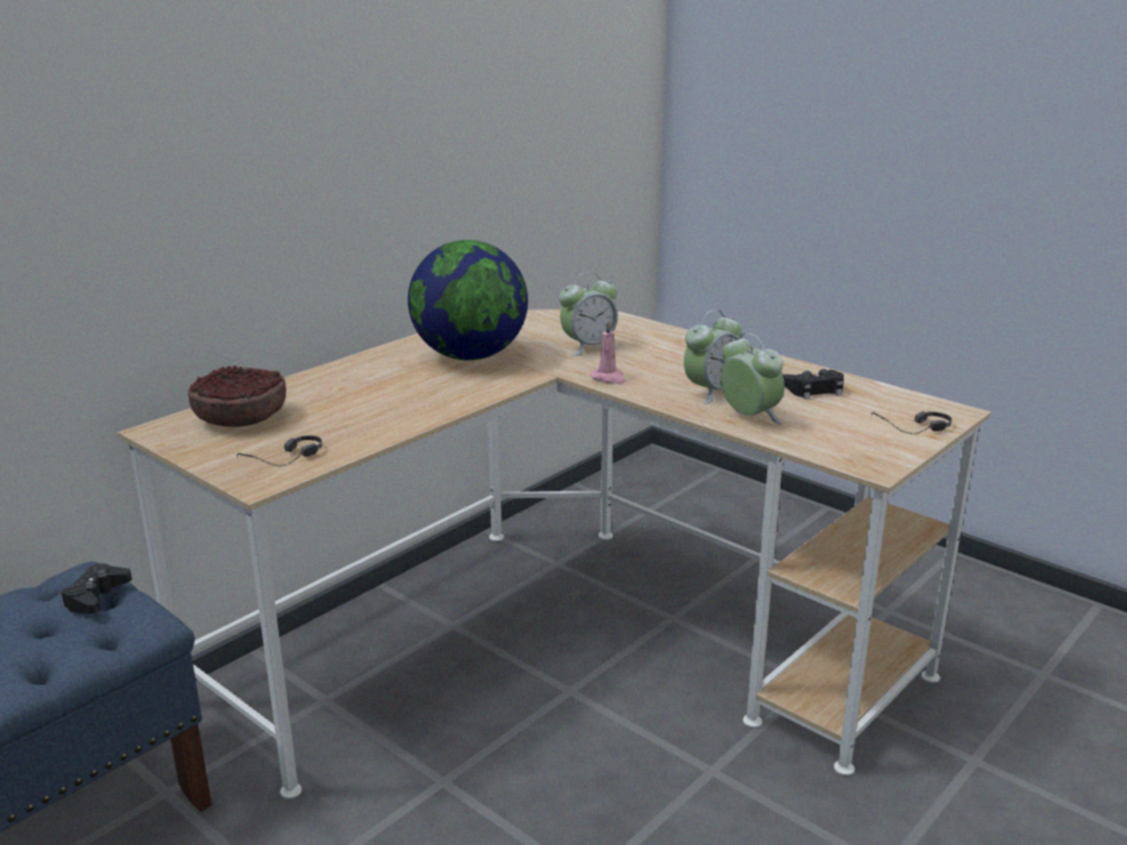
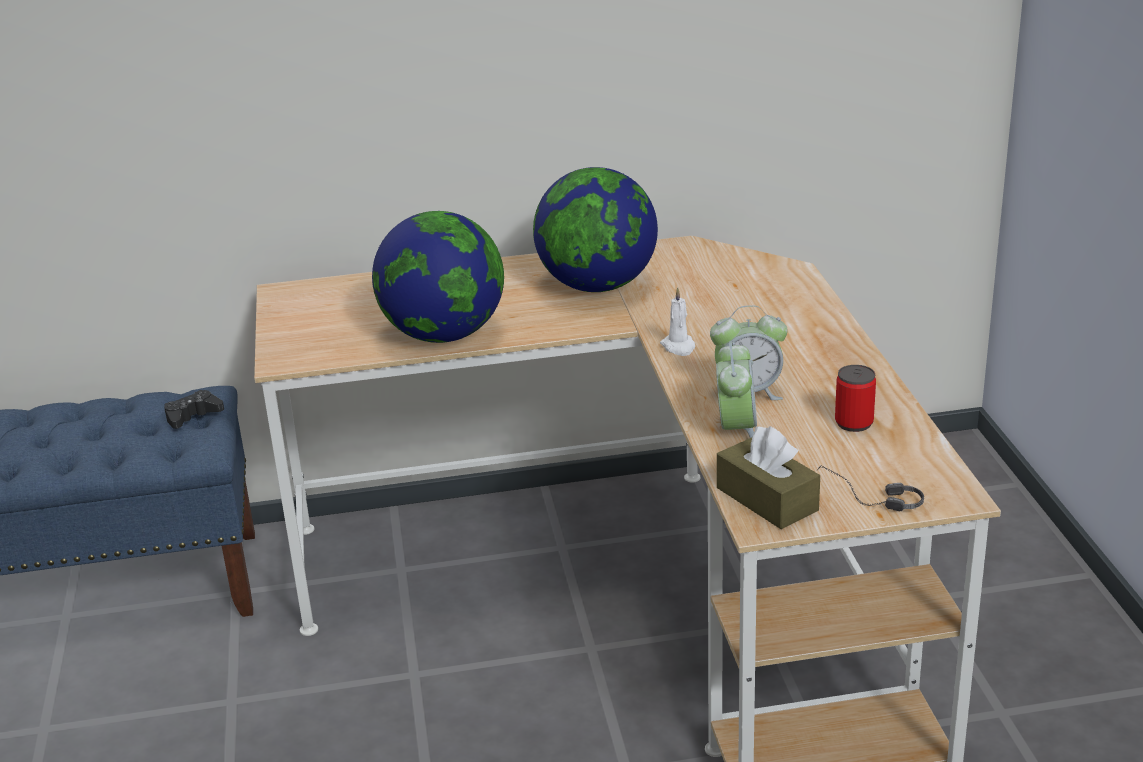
camera: 40 degrees right, 5 degrees up
bowl [188,365,286,427] -> none
headphones [237,435,322,466] -> none
alarm clock [559,272,618,356] -> none
pink candle [590,320,626,384] -> white candle [660,287,695,356]
black game controller [783,369,844,399] -> can [835,365,876,432]
none -> globe [372,211,504,343]
none -> brown tissue box [717,426,820,529]

